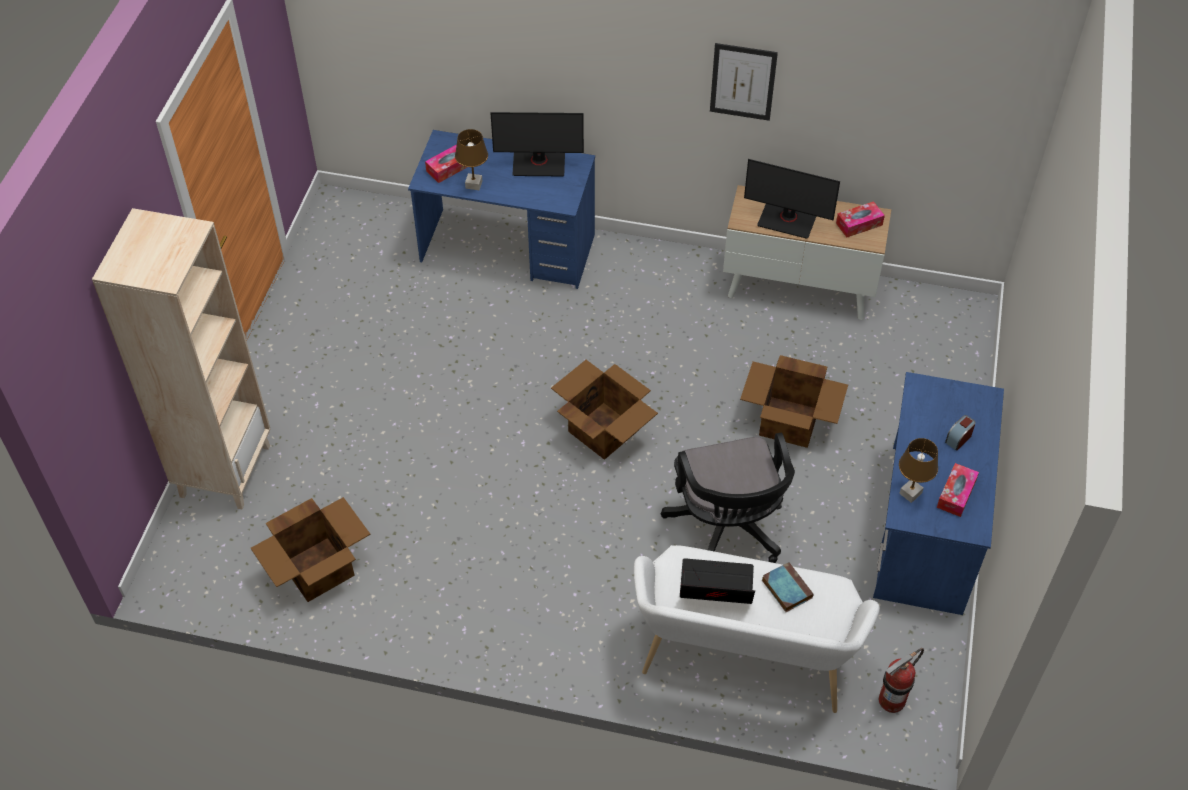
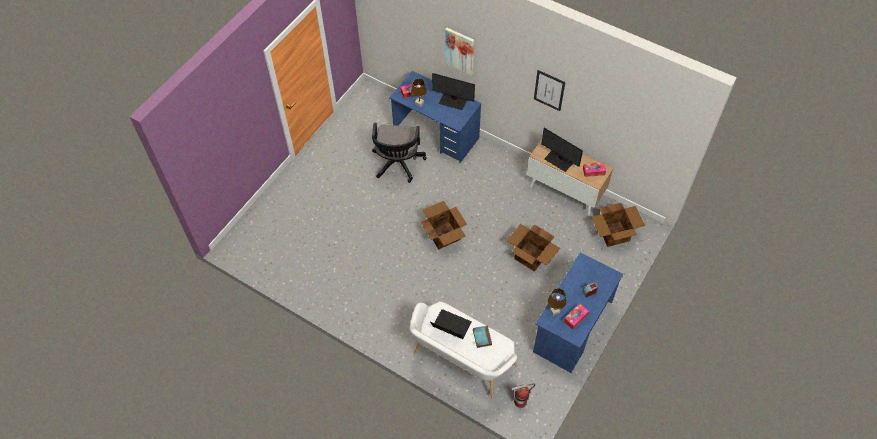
camera: 20 degrees right, 5 degrees up
beige bookcase [92,208,271,509] -> none
cardboard box [251,497,371,602] -> cardboard box moved to [591,203,645,247]
black office chair [661,432,795,563] -> black office chair moved to [372,123,427,183]
none -> picture [445,28,474,75]

